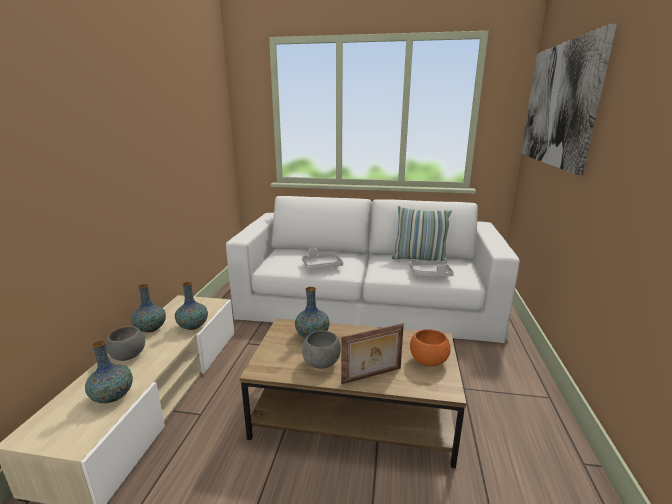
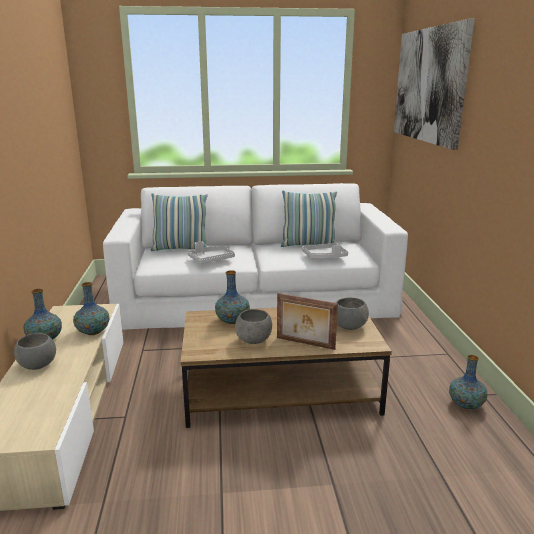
camera: 15 degrees left, 0 degrees up
vase [85,340,133,403] -> vase moved to [449,355,487,409]
picture frame [341,323,404,384] -> picture frame turned 60 degrees clockwise [277,293,338,350]
orange bowl [410,329,451,367] -> grey bowl [335,298,369,330]
none -> pillow [150,193,208,251]

